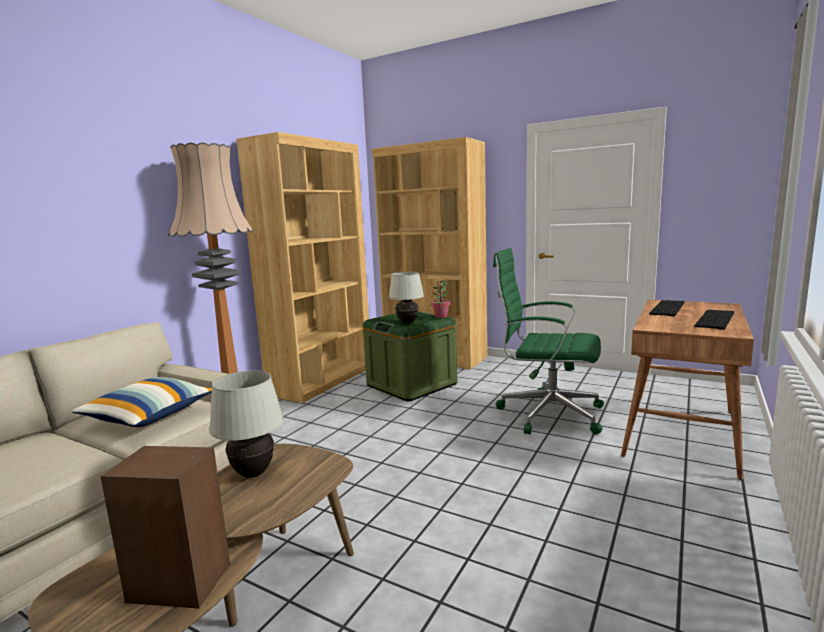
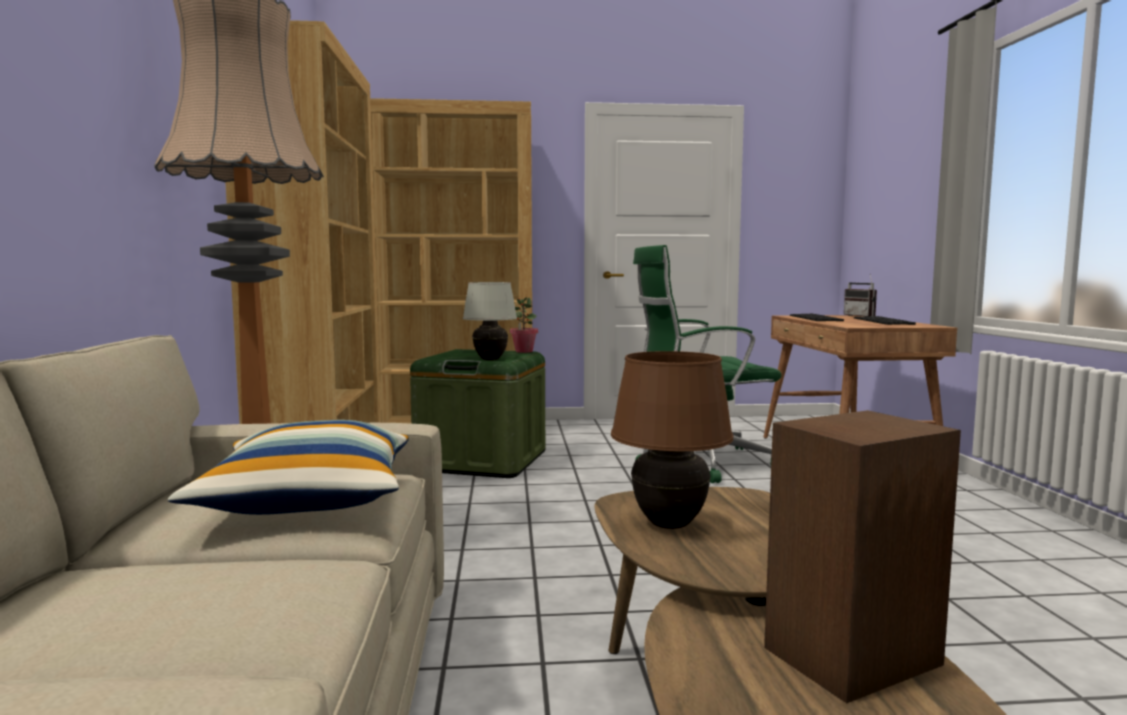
camera: 35 degrees left, 5 degrees down
white table lamp [209,371,284,478] -> brown table lamp [611,351,733,529]
none -> radio [844,275,877,316]

